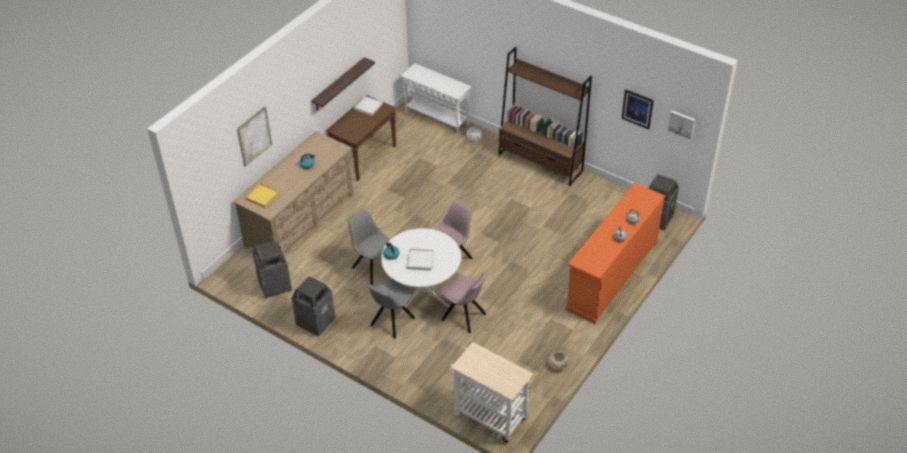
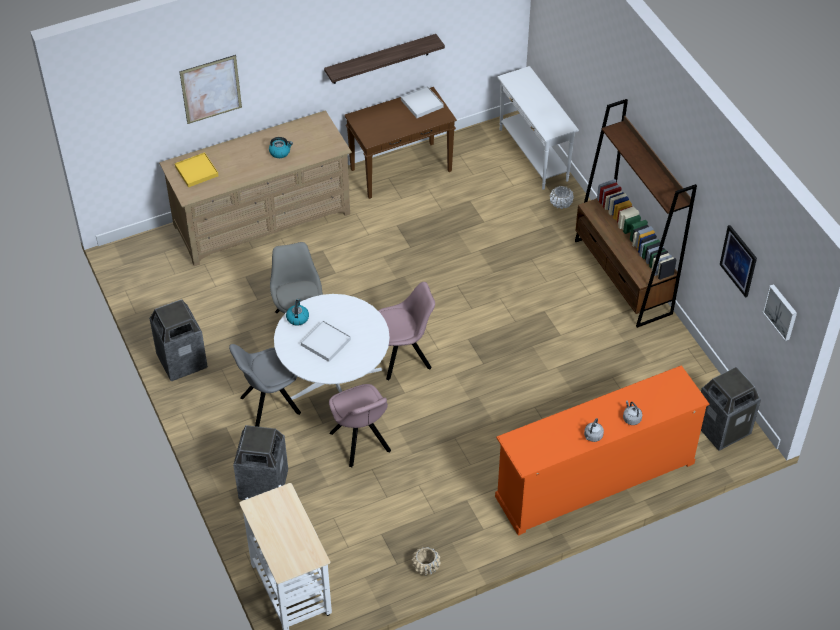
camera: 30 degrees right, 5 degrees up
trash can [252,240,292,298] -> trash can moved to [233,425,288,500]

